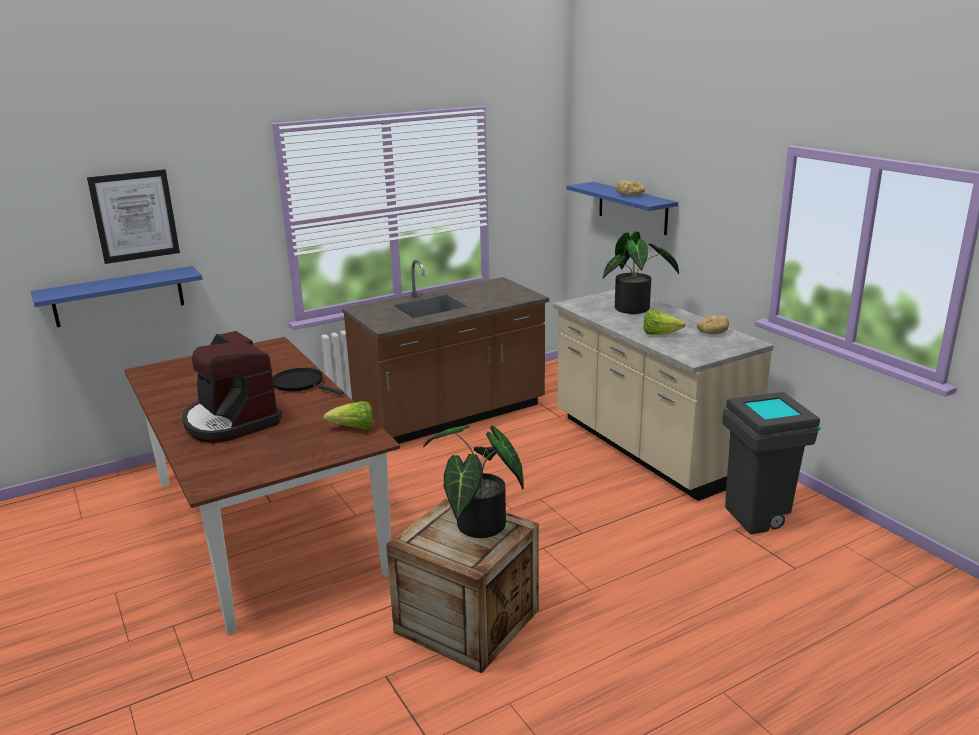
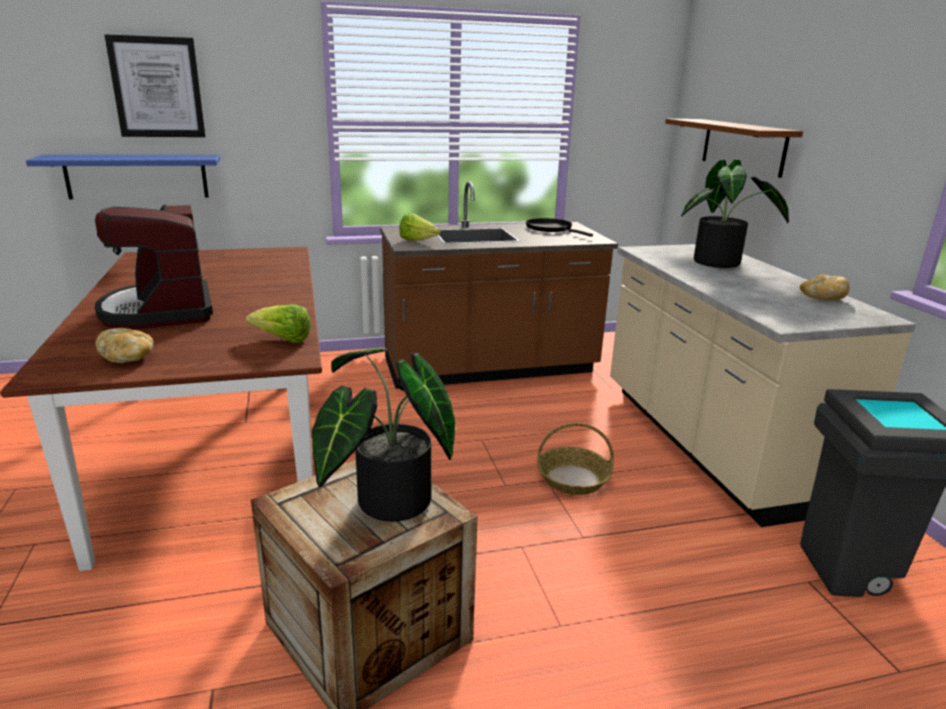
camera: 15 degrees right, 0 degrees up
black frying pan [273,368,344,395] -> black frying pan moved to [526,218,593,237]
blue shelf [566,182,678,235] -> brown shelf [665,119,803,178]
bread [616,180,645,196] -> bread moved to [95,328,154,363]
lettuce [644,310,686,335] -> lettuce moved to [399,214,441,240]
none -> basket [537,423,614,495]

